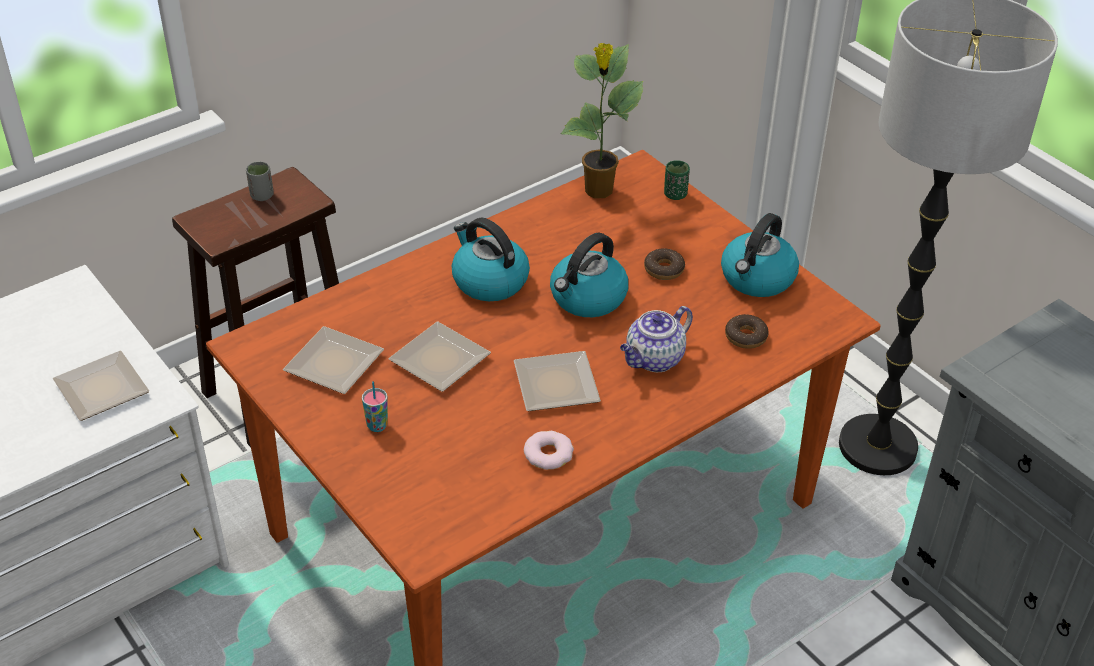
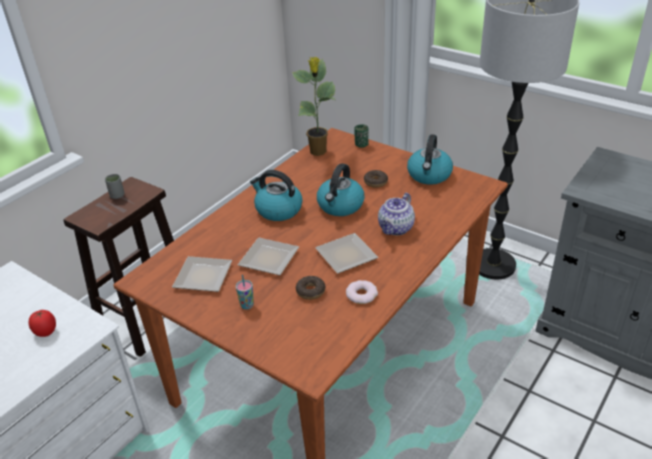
camera: 15 degrees left, 5 degrees down
plate [53,351,149,421] -> tomato [29,309,56,337]
donut [725,314,769,349] -> donut moved to [296,276,325,300]

